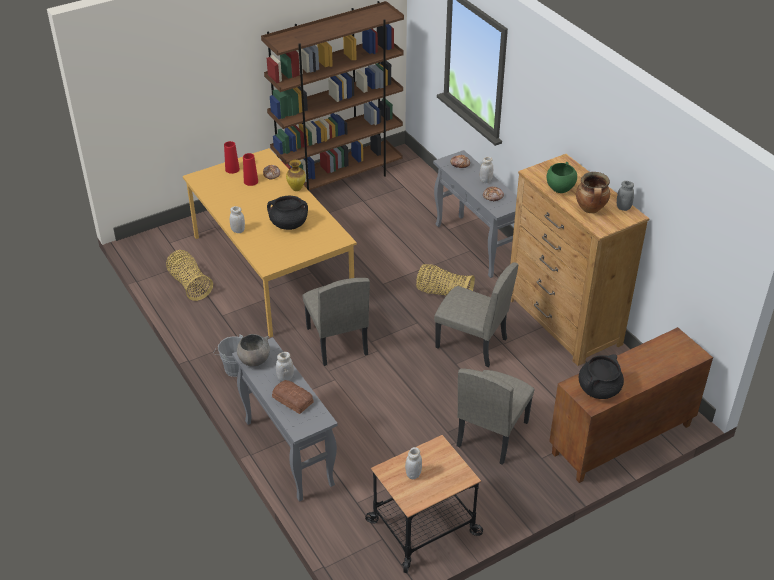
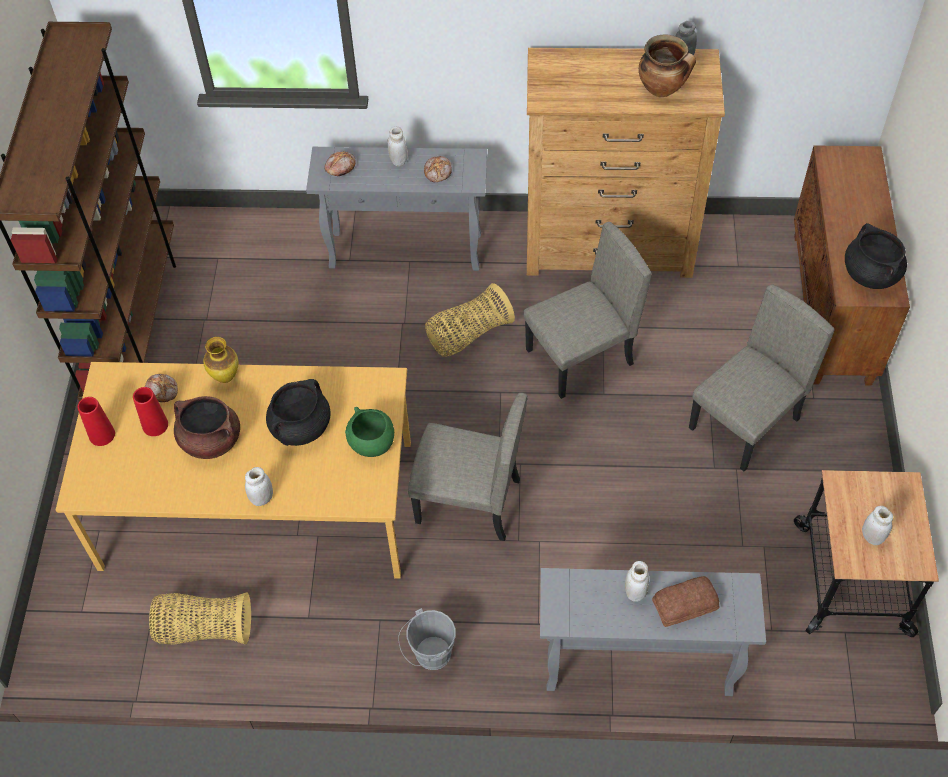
camera: 55 degrees left, 15 degrees up
grey bowl [237,334,270,367] -> none
beige chair [457,368,534,465] -> beige chair turned 105 degrees counterclockwise [689,284,835,471]
green bowl [547,162,577,193] -> green bowl moved to [345,407,394,457]
none -> brown cooking pot [174,396,240,459]

